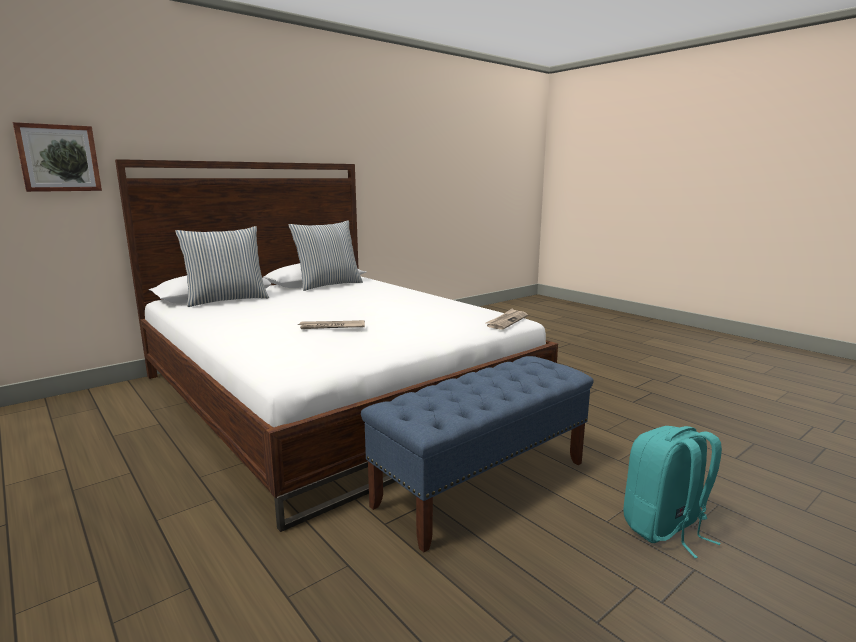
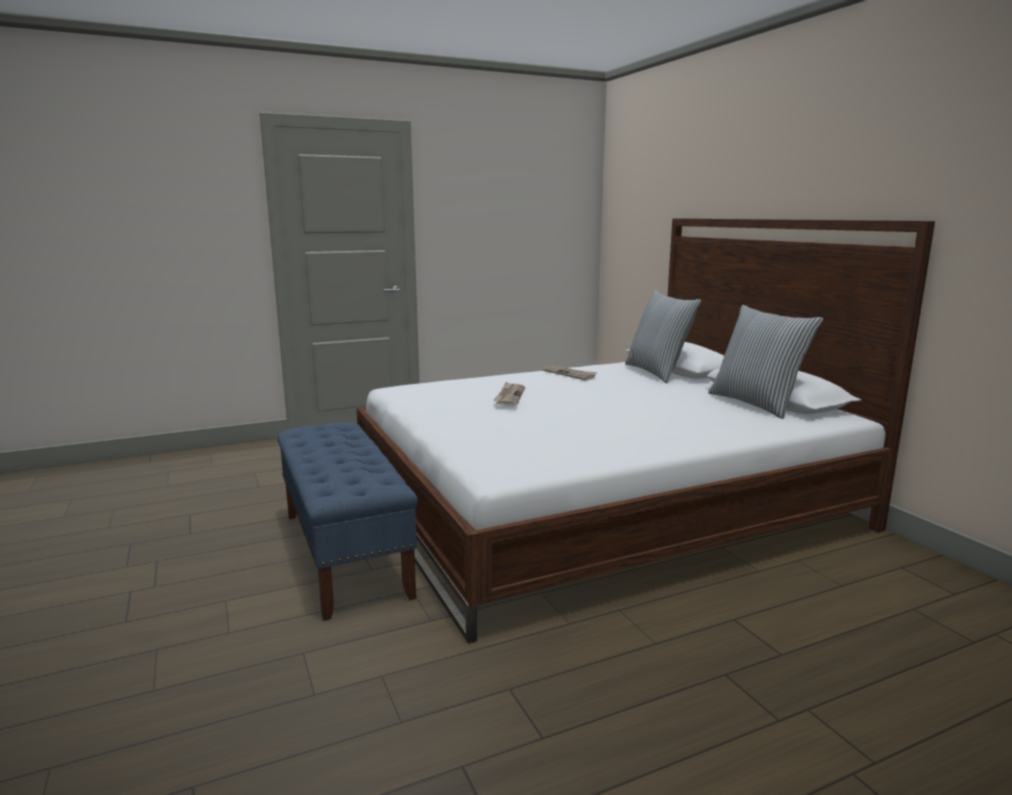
camera: 105 degrees right, 0 degrees up
picture [13,122,102,192] -> none
newspaper [486,309,528,330] -> newspaper moved to [543,366,598,380]
turquoise backpack [624,426,722,558] -> none

